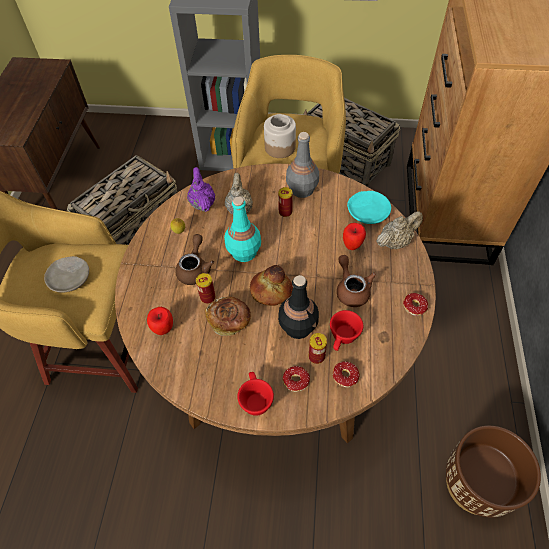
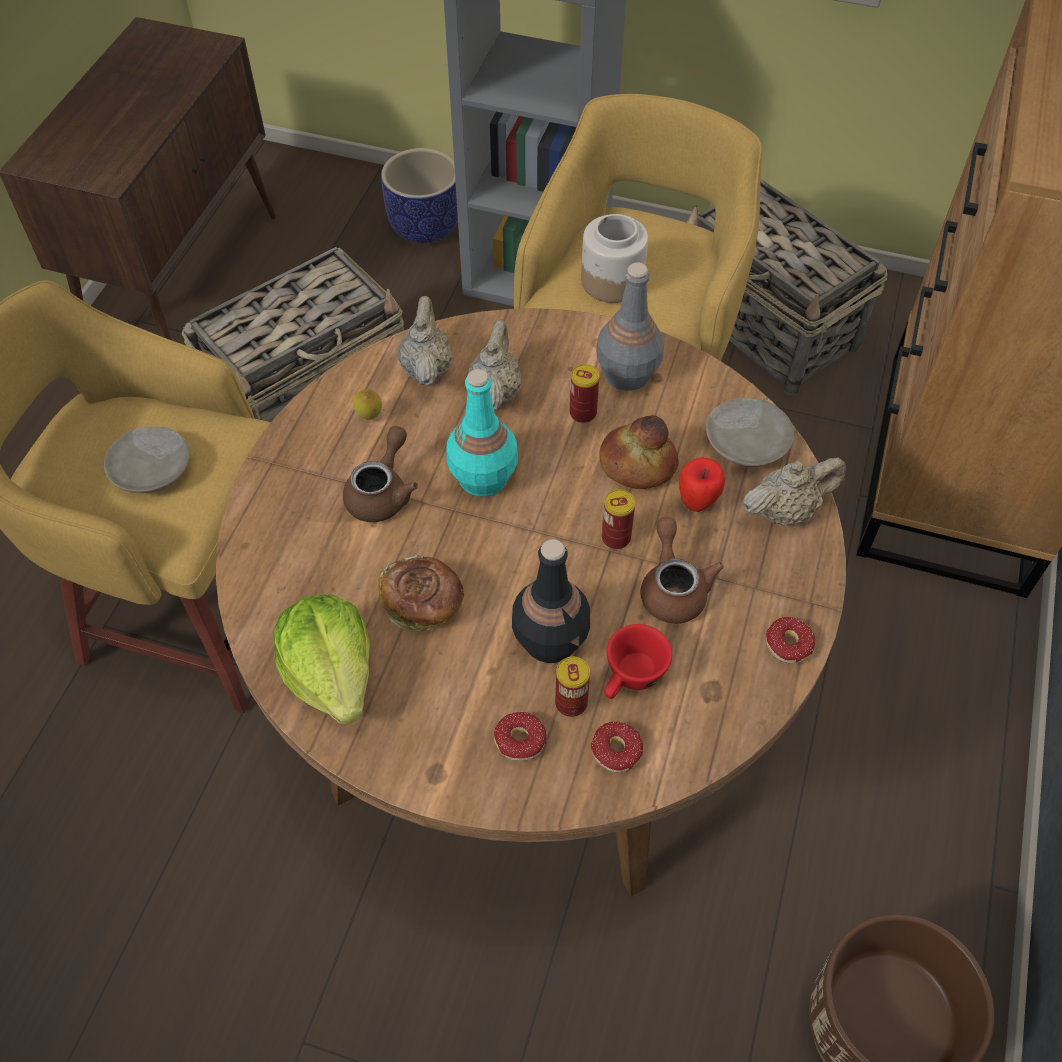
camera: 10 degrees right, 0 degrees up
apple [147,307,173,335] -> none
purple teapot [187,167,215,212] -> beige teapot [398,296,452,386]
can [196,273,215,304] -> can moved to [601,489,635,549]
red cup [237,372,274,416] -> none
bread [250,265,293,306] -> bread moved to [599,415,679,489]
turquoise plate [347,191,391,224] -> beige plate [706,398,794,467]
none -> lettuce [273,594,370,724]
none -> planter [381,148,458,244]

